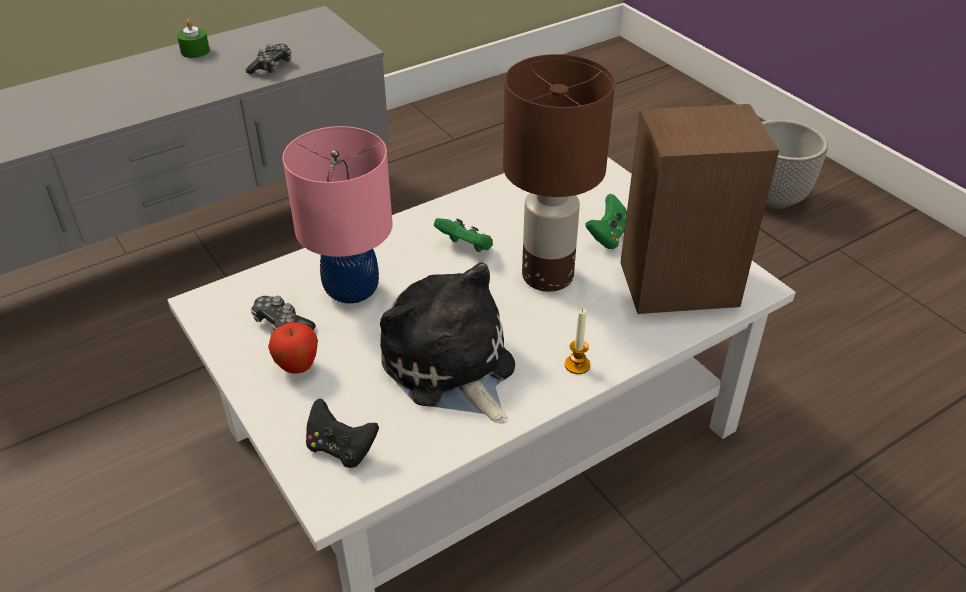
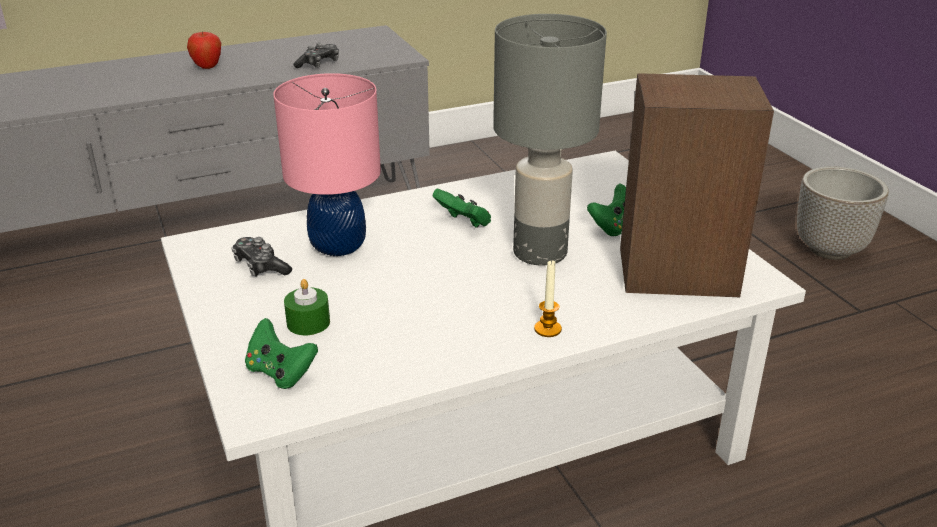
camera: 10 degrees right, 10 degrees down
green candle [177,19,210,58] -> green candle moved to [284,279,330,335]
apple [268,322,318,374] -> apple moved to [187,31,221,69]
black game controller [306,399,379,468] -> green game controller [245,318,318,389]
plush toy [380,263,515,424] -> none
brown table lamp [503,54,615,292] -> grey table lamp [493,14,607,266]

